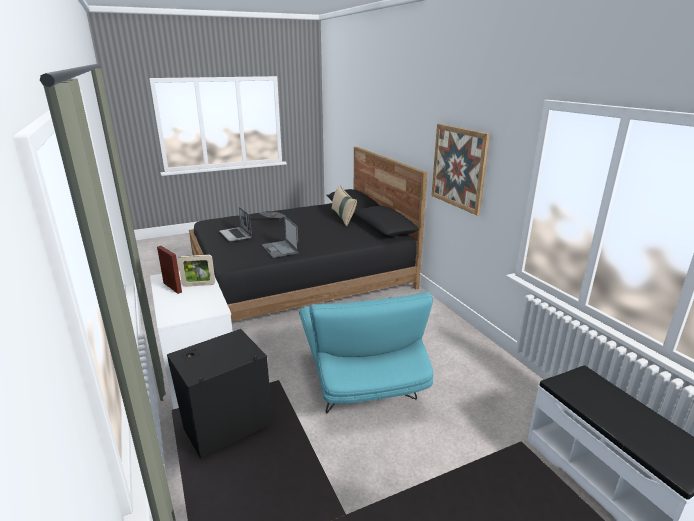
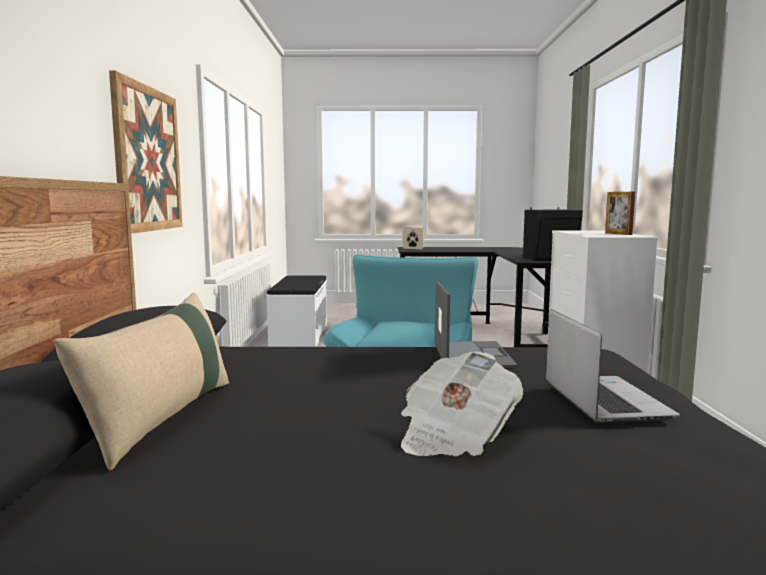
camera: 155 degrees left, 15 degrees down
picture frame [178,254,215,287] -> picture frame moved to [402,228,424,249]

